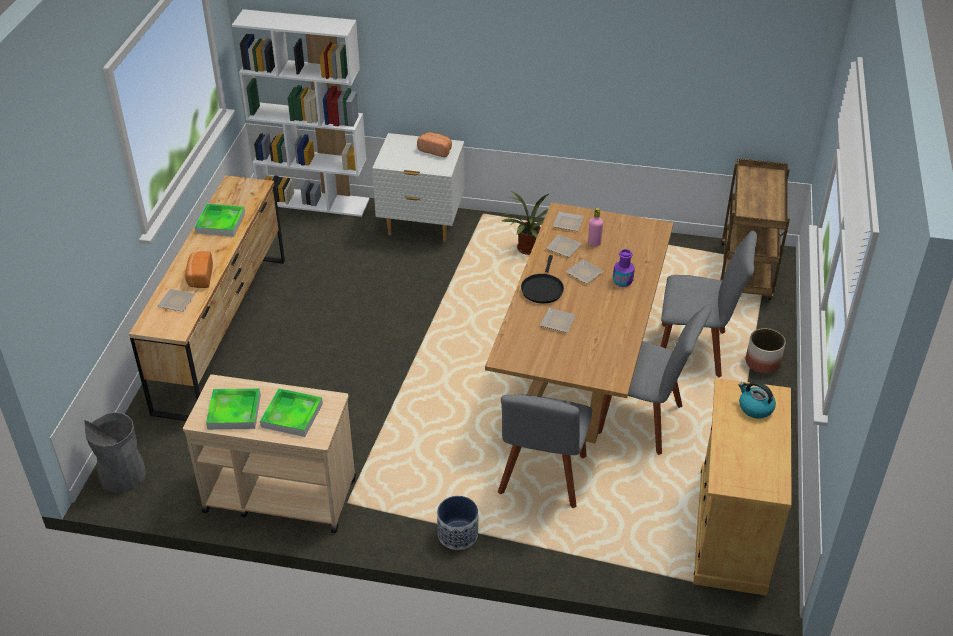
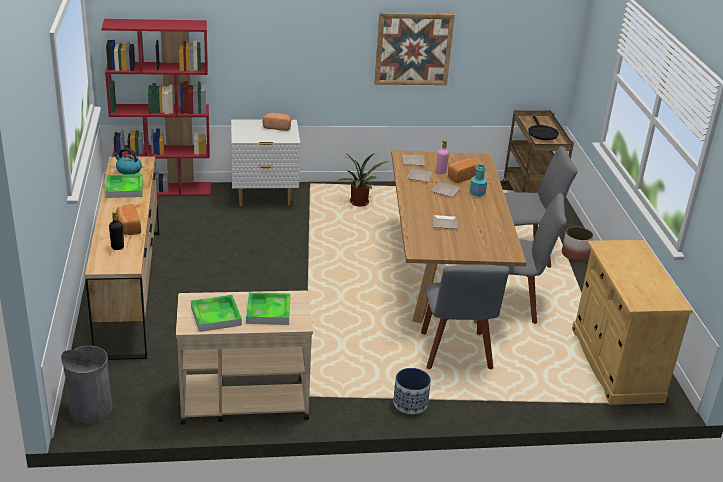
camera: 20 degrees left, 10 degrees down
plate [157,289,195,312] -> black bottle [109,211,124,250]
white bookcase [232,9,369,217] -> red bookcase [101,19,211,196]
black frying pan [521,255,564,303] -> black frying pan moved to [528,116,559,140]
purple bottle [613,249,635,287] -> turquoise bottle [470,165,487,196]
kettle [739,381,776,419] -> kettle moved to [114,148,142,175]
none -> picture [374,13,455,85]
none -> bread [448,159,480,183]

